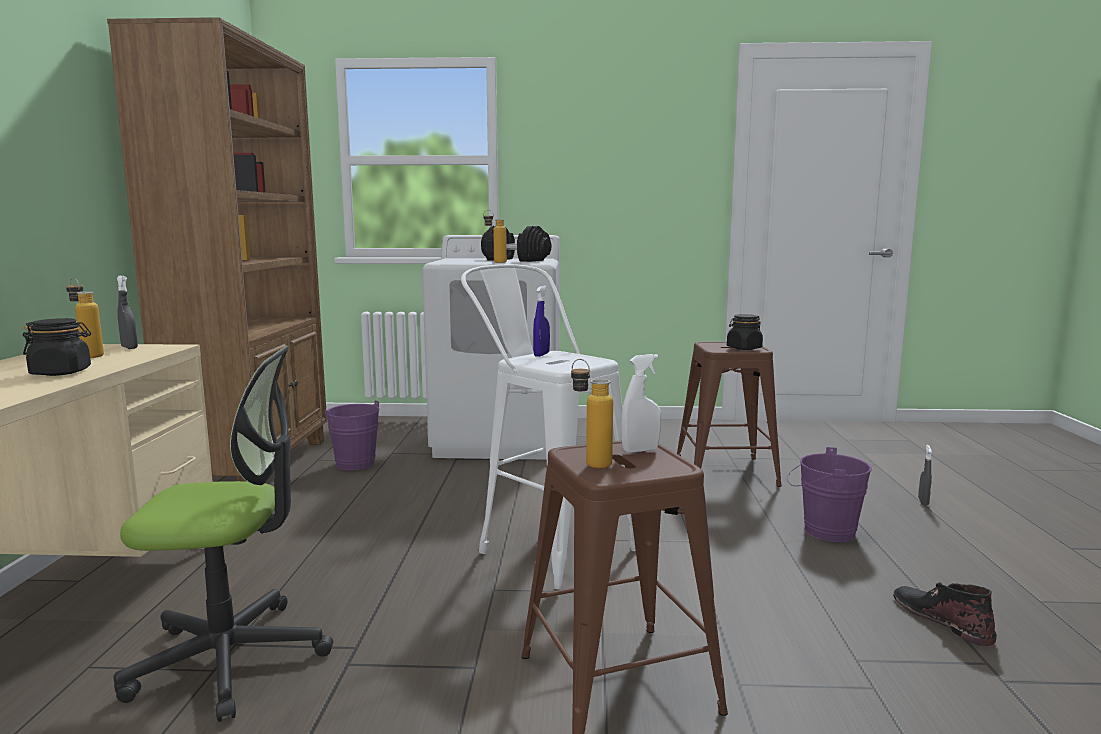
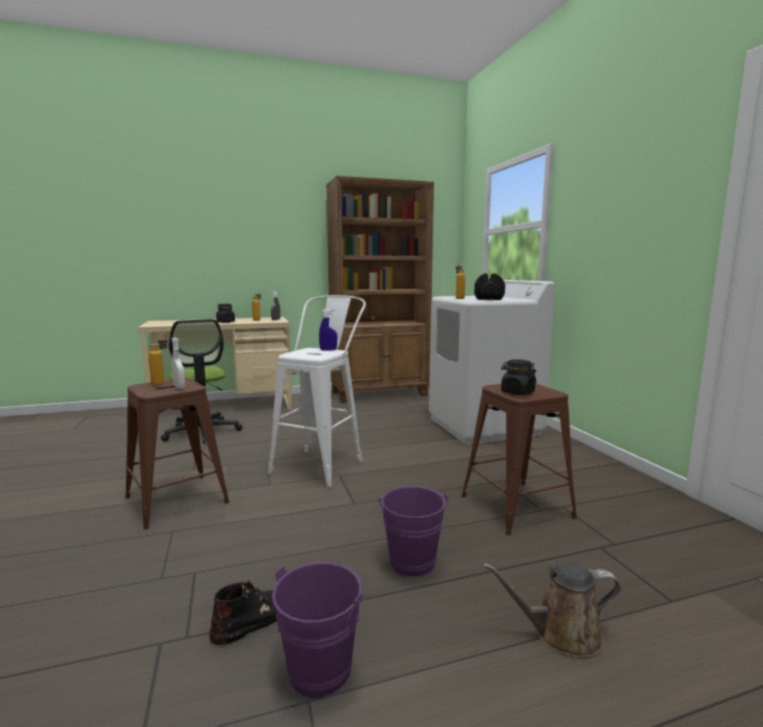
camera: 70 degrees right, 0 degrees up
purple bucket [321,400,380,470] -> purple bucket moved to [272,562,372,698]
grey spray bottle [918,445,932,506] -> brown watering can [482,563,621,658]

